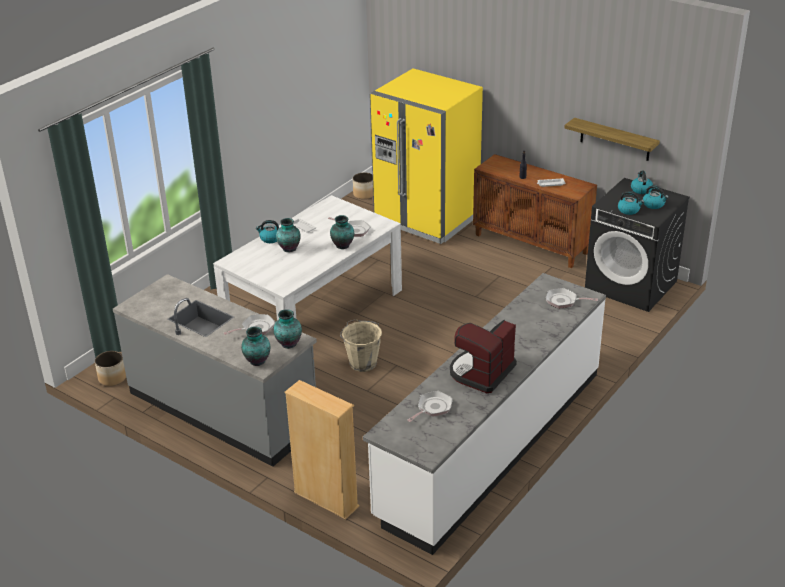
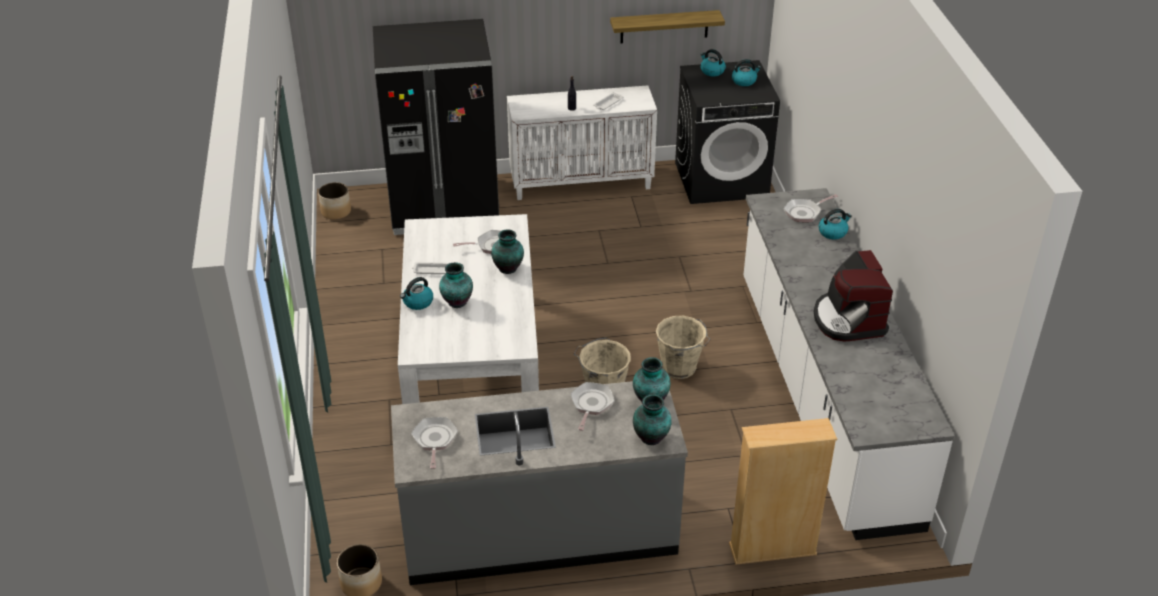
camera: 45 degrees left, 5 degrees up
yellow fridge [370,69,483,244] -> black fridge [373,19,499,235]
frying pan [407,391,452,422] -> frying pan moved to [411,417,458,469]
brown cabinet [473,154,597,268] -> white cabinet [507,85,657,200]
kettle [618,191,644,215] -> kettle moved to [819,209,852,239]
none -> beige bucket [656,316,711,379]

